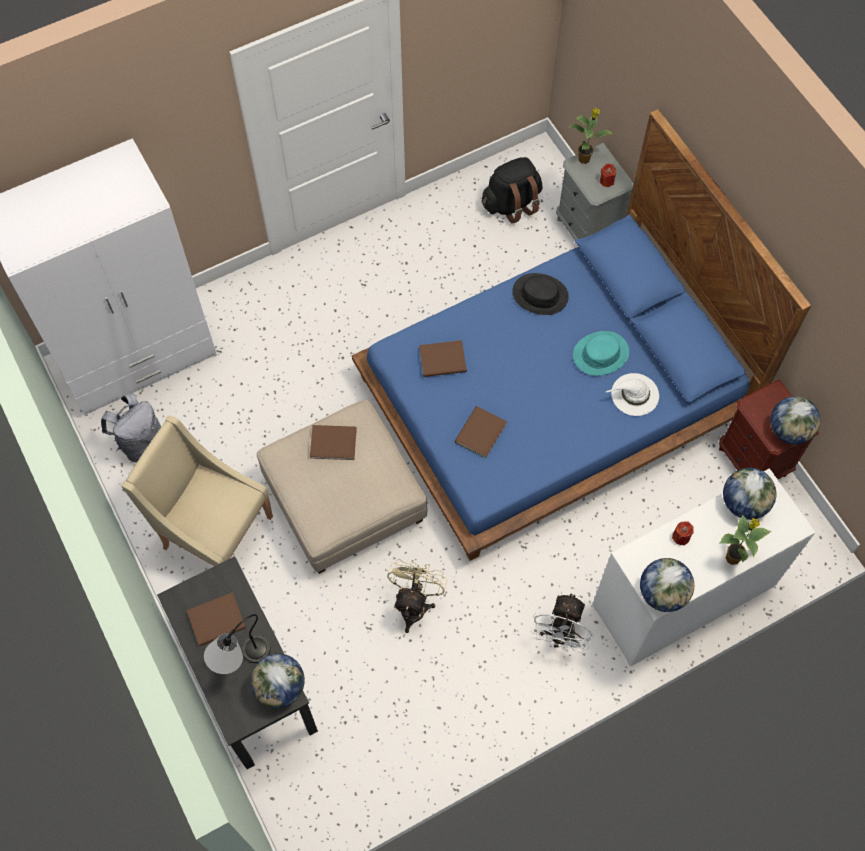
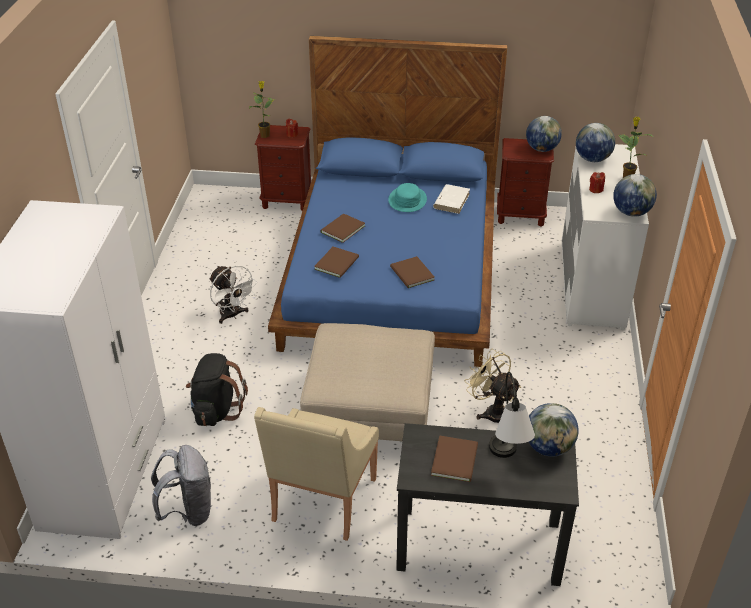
camera: 55 degrees left, 25 degrees down
beige armchair [121,415,273,566] -> beige armchair turned 45 degrees counterclockwise [254,407,379,541]
brown book [310,425,357,460] -> brown book moved to [320,213,365,243]
black backpack [482,157,543,224] -> black backpack moved to [186,353,248,426]
black hat [512,273,569,315] -> none
white fan [531,594,592,653] -> white fan moved to [209,266,257,324]
grey nightstand [556,143,633,240] -> brown nightstand [255,125,311,211]
white hat [606,373,659,416] -> white book [433,184,470,214]

